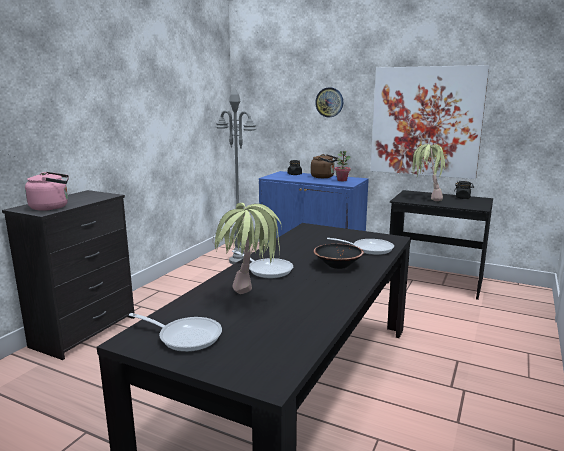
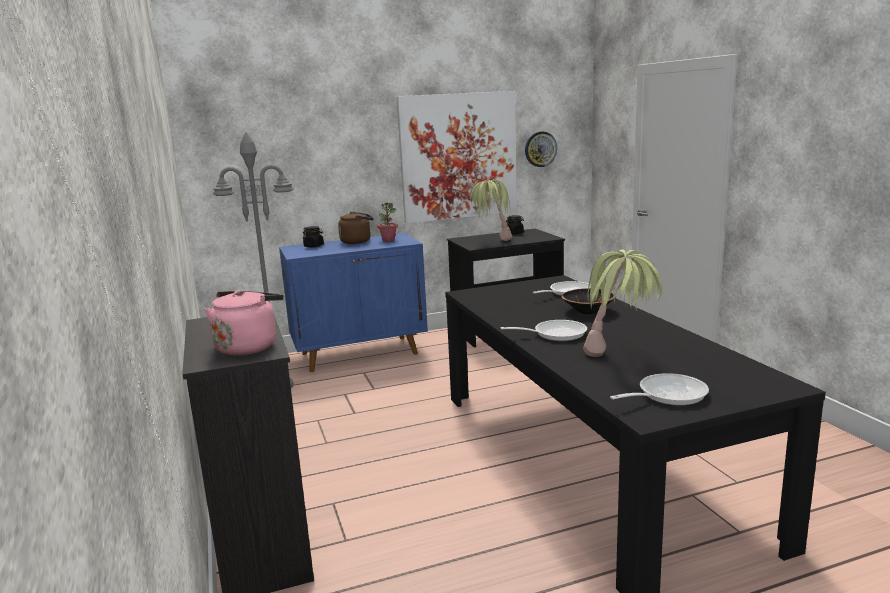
camera: 45 degrees left, 0 degrees up
wall clock [315,87,343,117] -> wall clock moved to [525,131,557,167]

